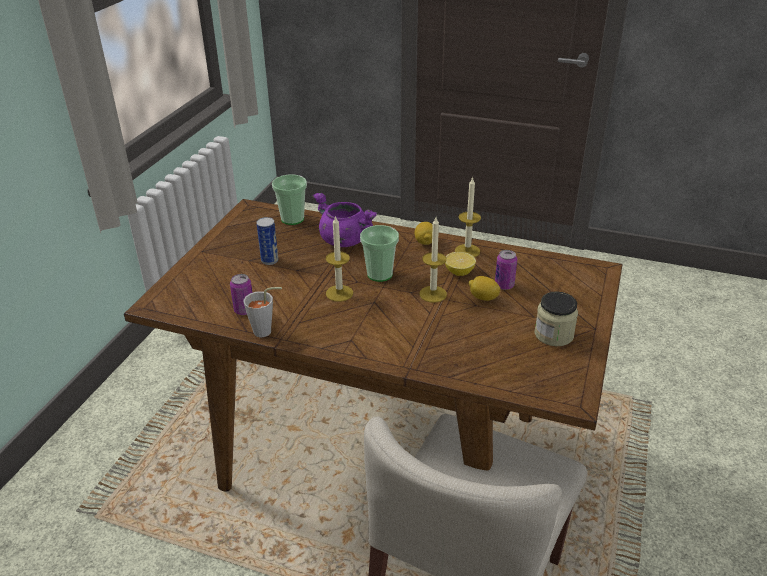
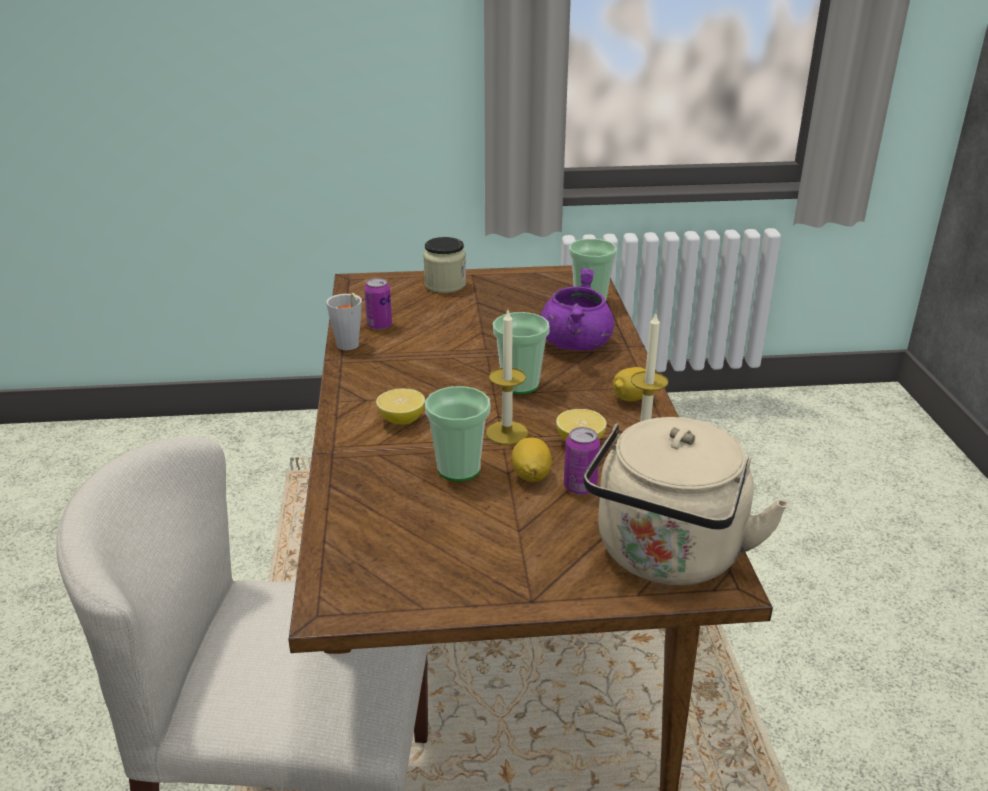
camera: 65 degrees right, 5 degrees down
can [256,217,278,265] -> none
candle [326,215,353,302] -> none
jar [534,291,578,346] -> jar moved to [423,237,466,293]
none -> lemon [376,388,425,424]
none -> cup [425,386,490,481]
none -> beige kettle [583,417,789,585]

